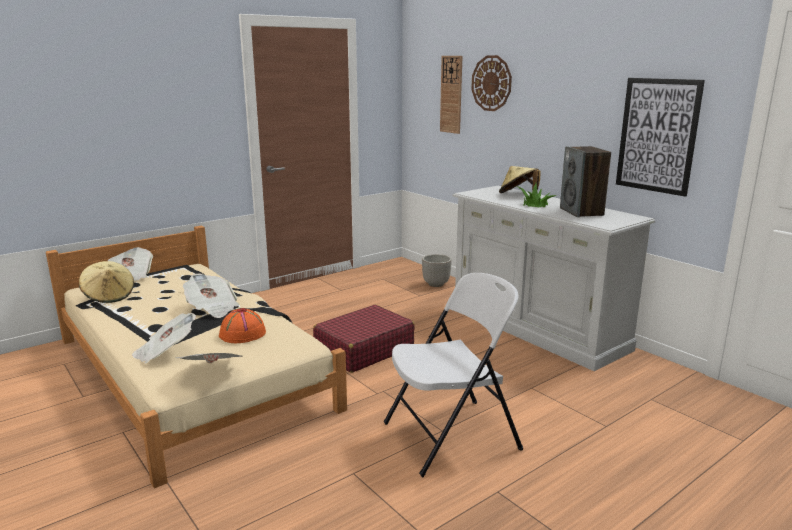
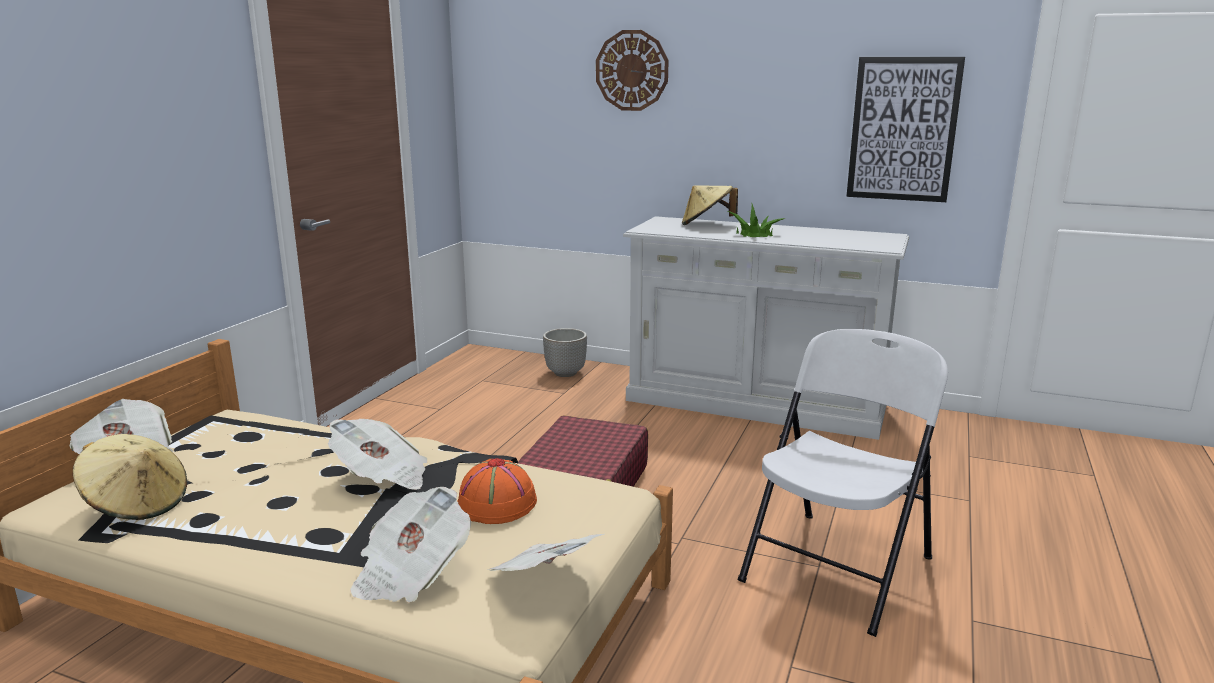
camera: 30 degrees left, 0 degrees up
wall clock [440,56,463,134] -> none
speaker [560,146,611,217] -> none

